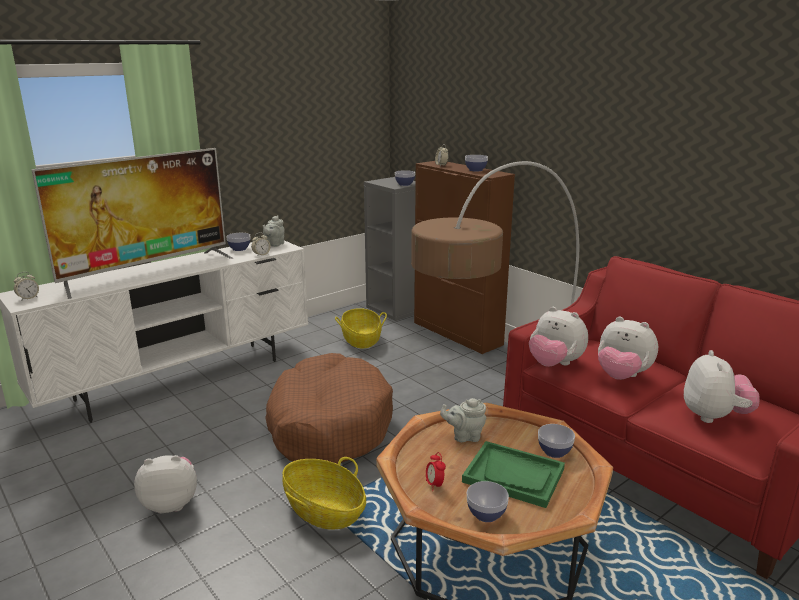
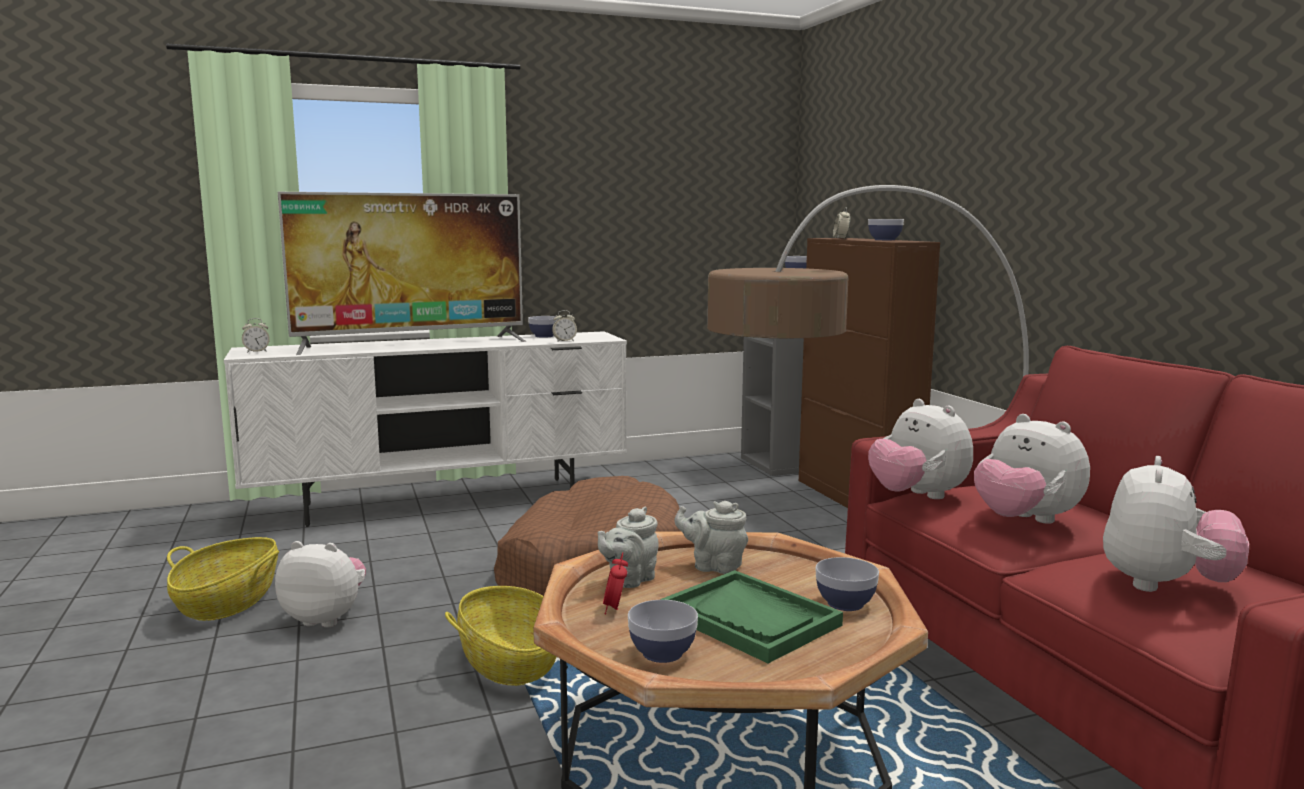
camera: 20 degrees right, 10 degrees down
grey teapot [263,215,285,247] -> grey teapot moved to [598,507,659,588]
basket [335,308,387,348] -> basket moved to [167,537,279,621]

